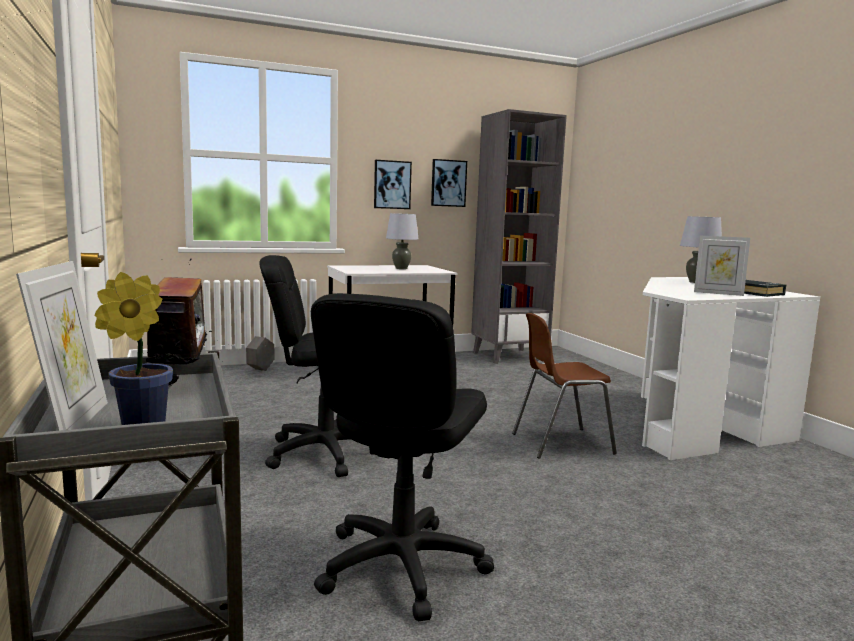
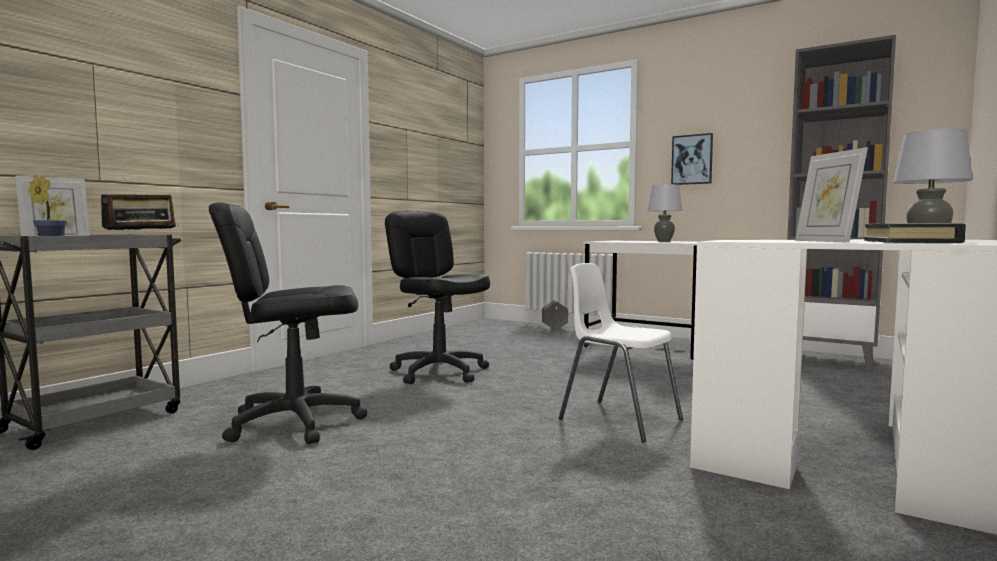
camera: 55 degrees right, 5 degrees down
picture [431,159,467,207] -> none
brown chair [512,313,617,459] -> white chair [559,263,683,442]

